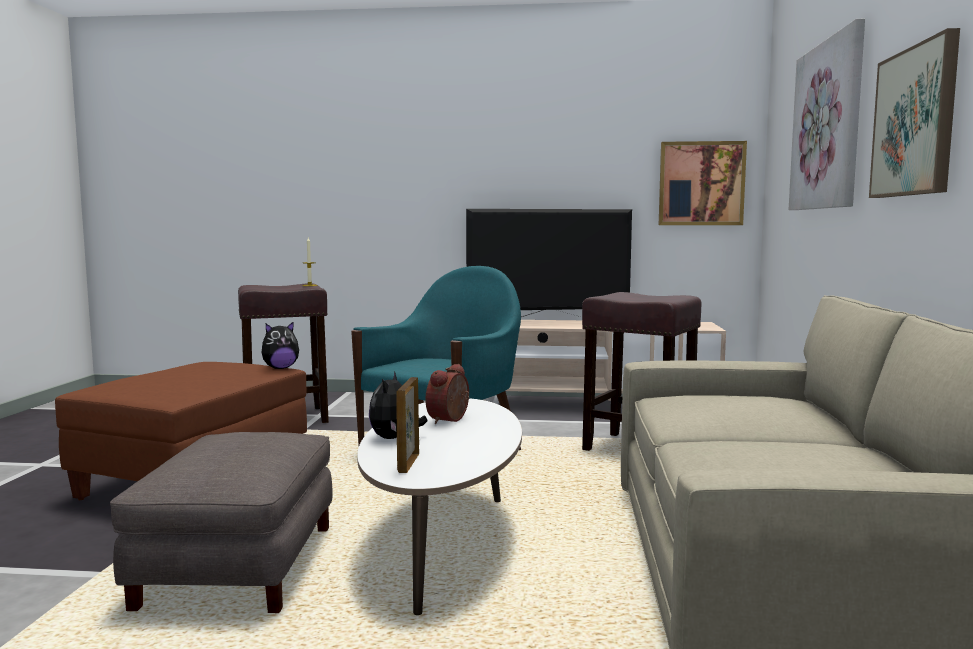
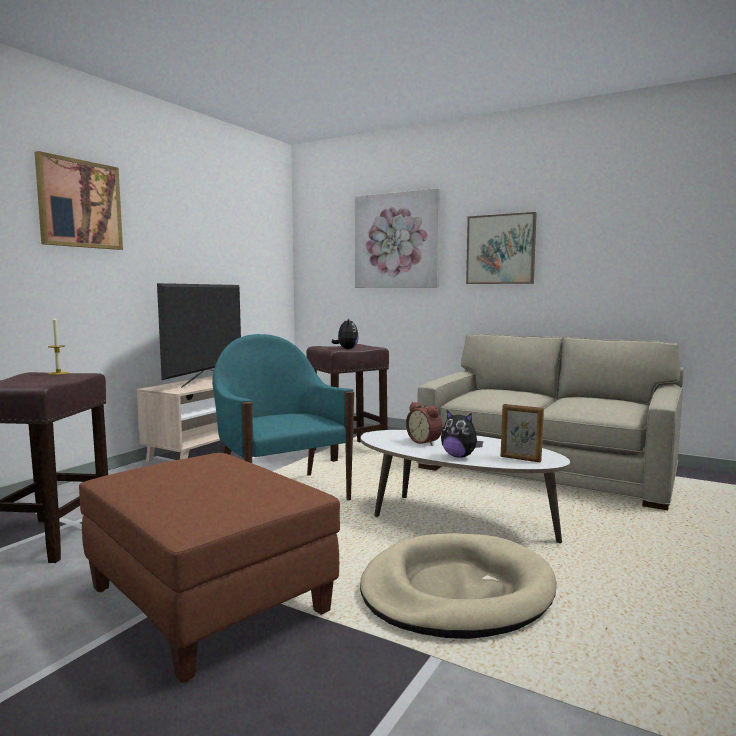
camera: 65 degrees left, 0 degrees up
grey ottoman [110,432,333,613] -> beige dog bed [360,533,557,639]
plush toy [261,321,299,369] -> plush toy moved to [332,320,359,349]
picture [659,141,747,225] -> picture moved to [35,151,123,250]

